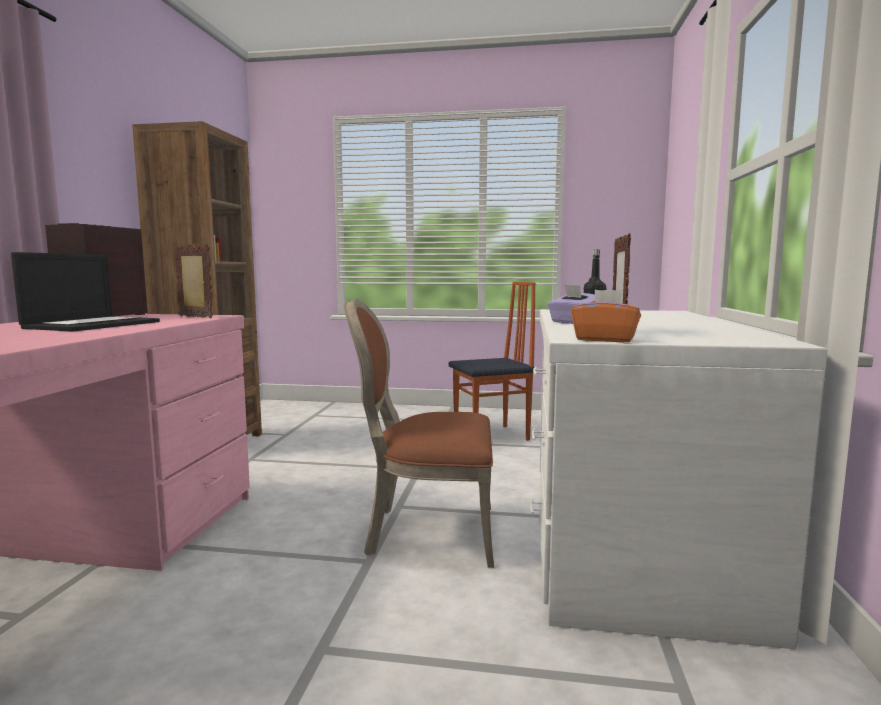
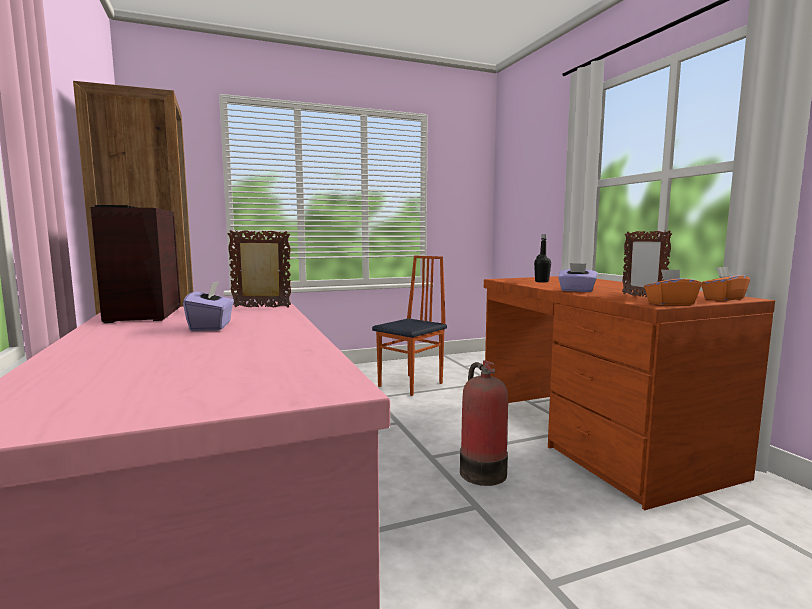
camera: 30 degrees left, 0 degrees up
laptop [11,252,160,332] -> purple tissue box [183,281,234,331]
brown chair [344,299,494,568] -> fire extinguisher [460,360,508,486]
white desk [530,309,828,649] -> brown desk [484,276,775,510]
none -> orange tissue box [701,267,750,301]

